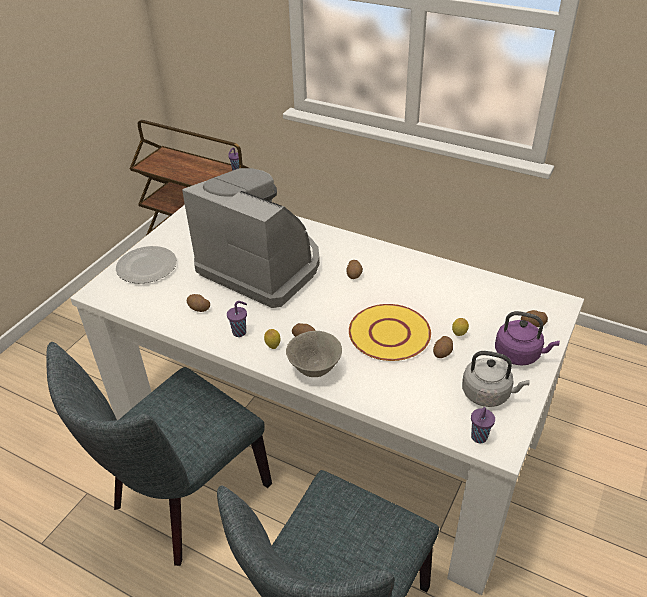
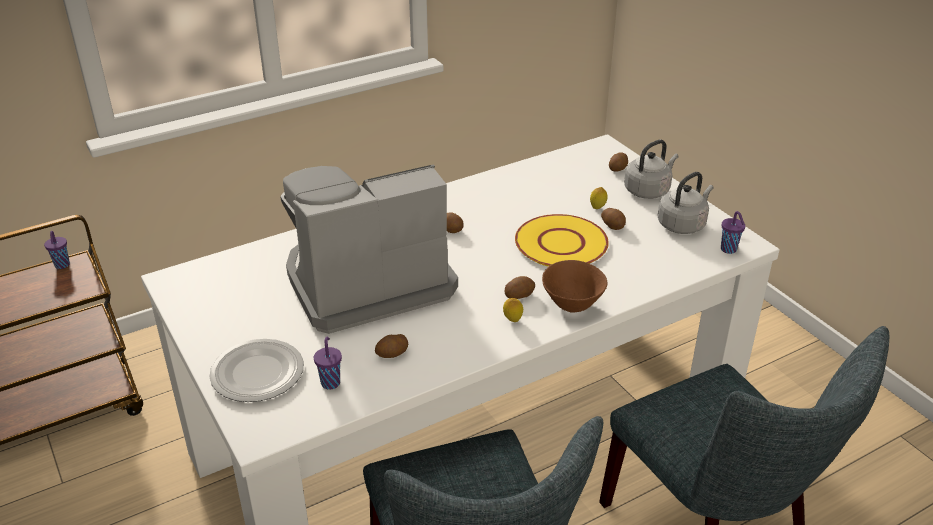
camera: 60 degrees left, 5 degrees down
purple cup [227,301,247,337] -> purple cup moved to [314,337,342,390]
grey bowl [286,331,342,377] -> brown bowl [542,260,607,313]
purple kettle [495,311,560,365] -> grey kettle [624,139,679,199]

